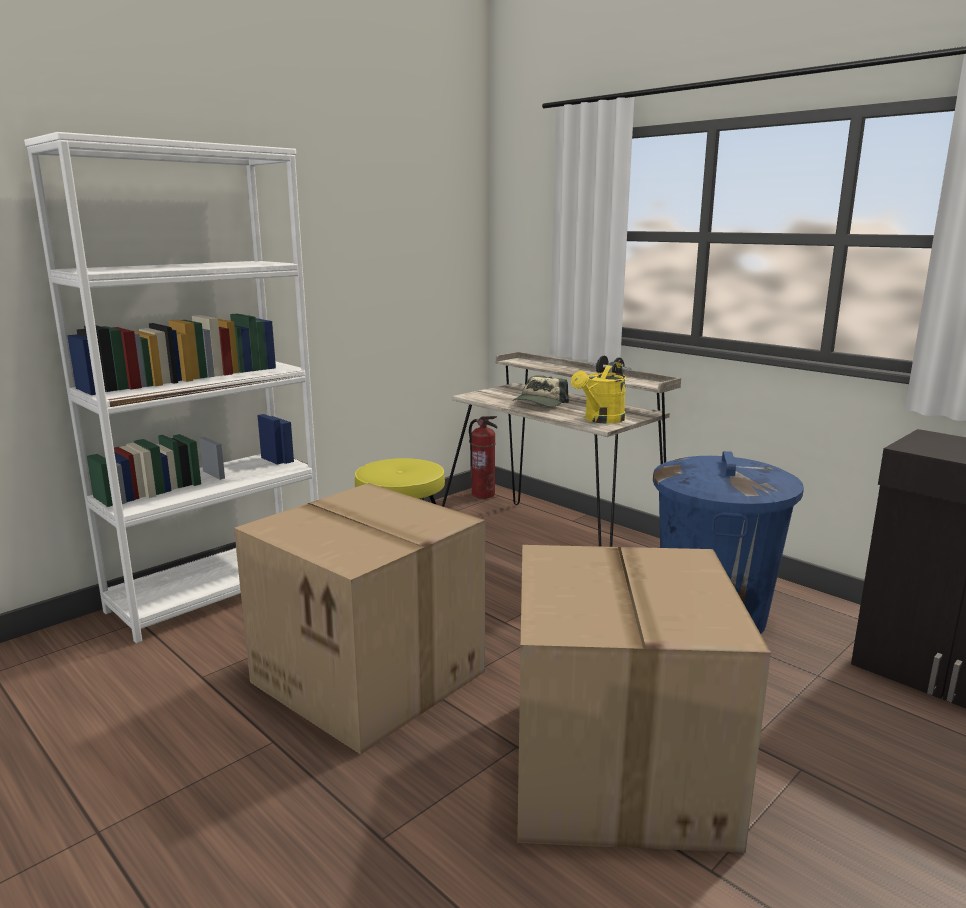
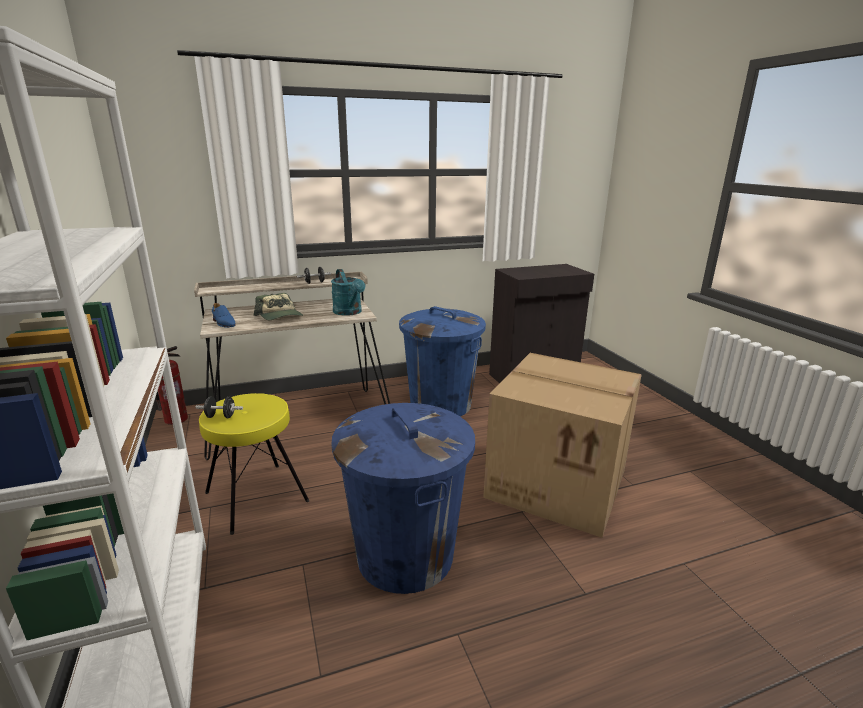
camera: 65 degrees left, 5 degrees up
cardboard box [234,483,485,755] -> blue trash can [331,403,475,594]
yellow watering can [571,361,626,424] -> turquoise watering can [331,269,365,315]
none -> black dumbbell [195,396,243,418]
none -> blue shoe [212,303,236,328]

